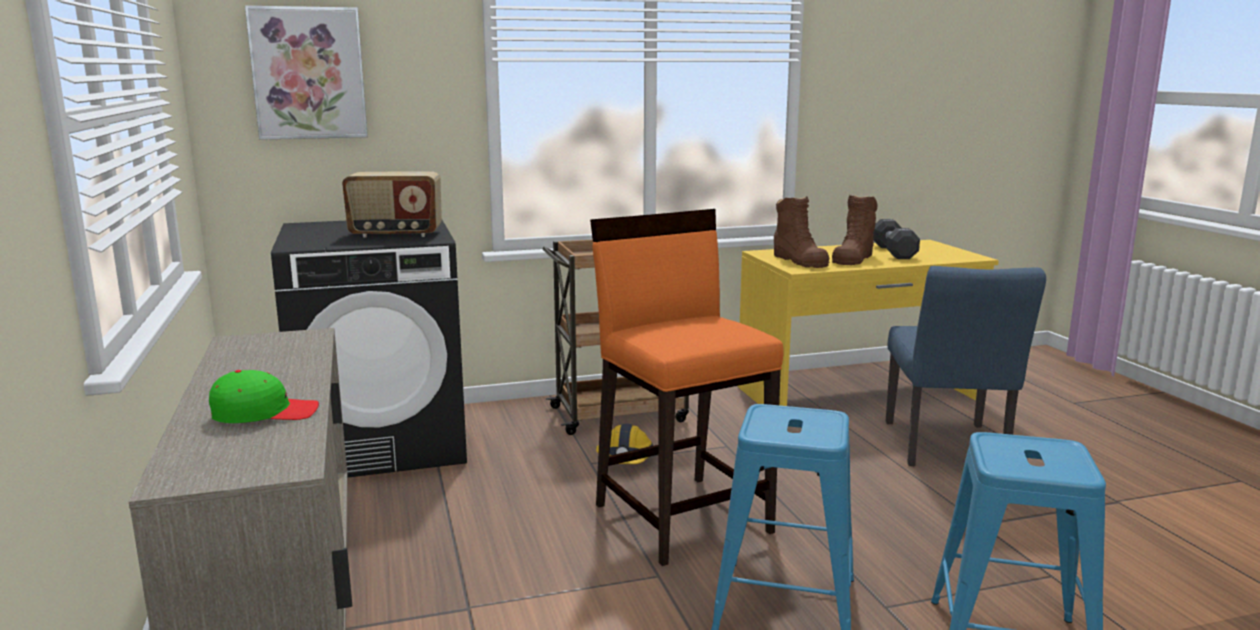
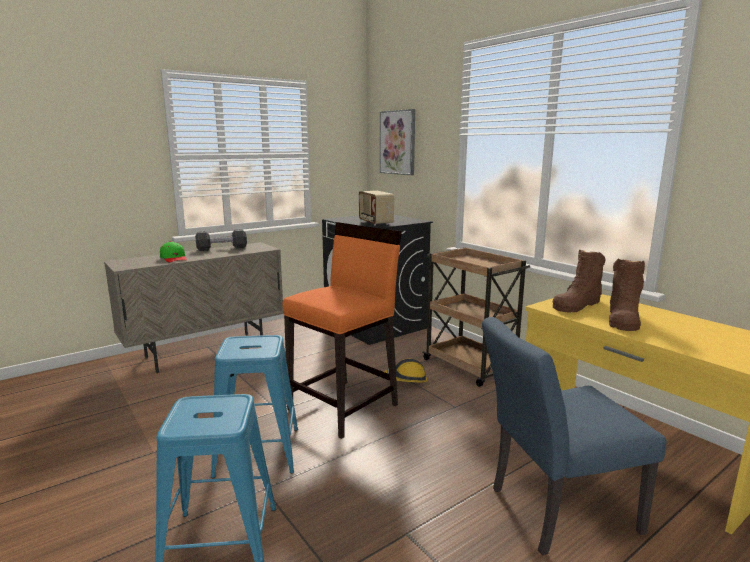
camera: 70 degrees right, 0 degrees up
brown boot [832,195,878,265] -> brown boot turned 75 degrees counterclockwise [609,259,645,331]
black dumbbell [873,219,920,259] -> black dumbbell moved to [195,229,247,251]

